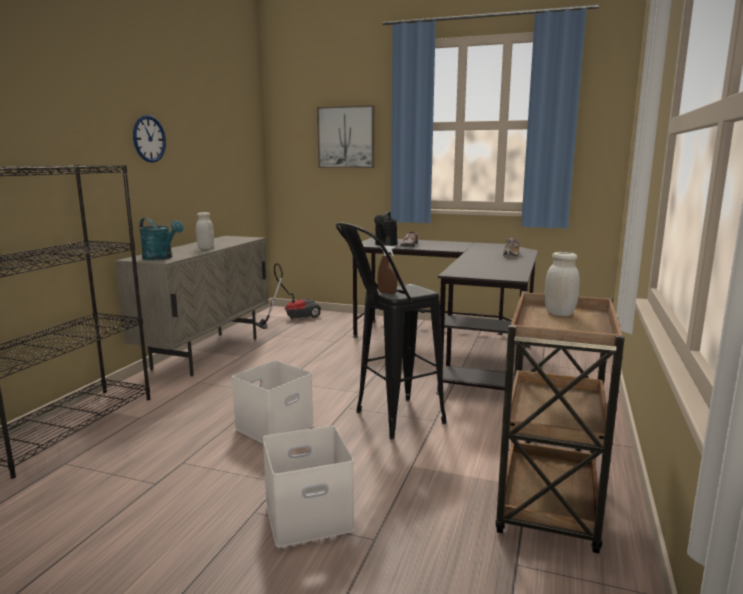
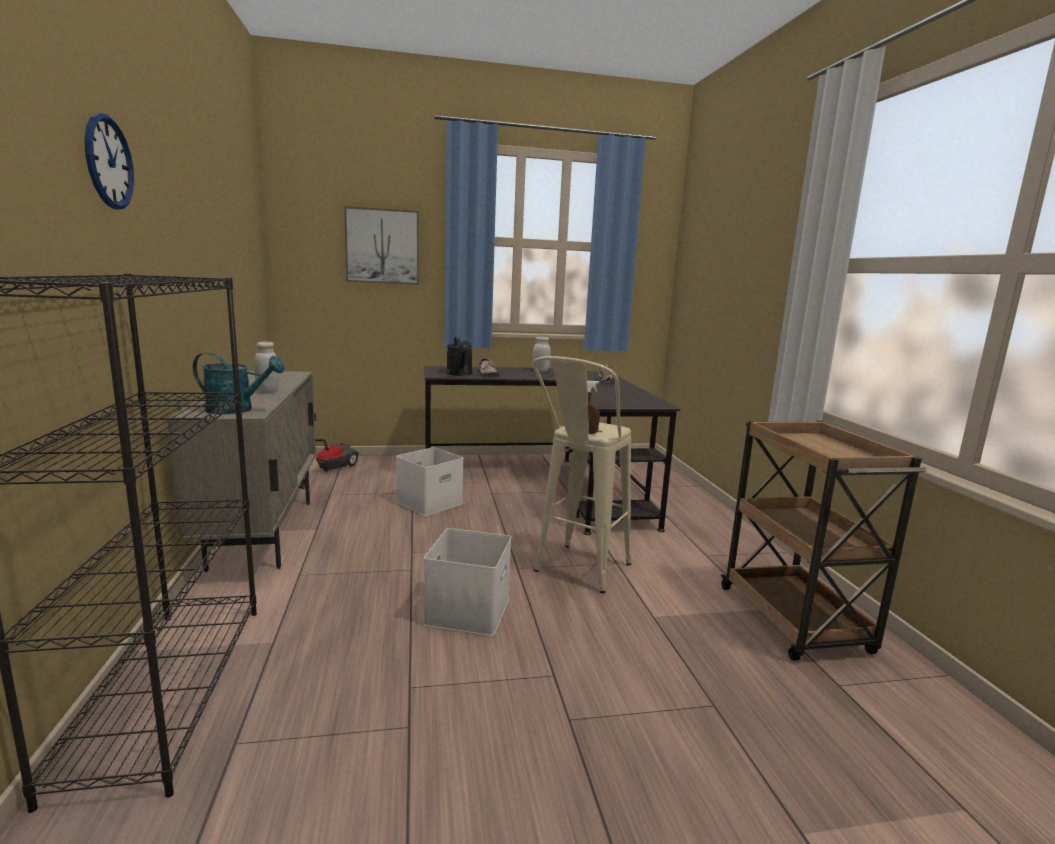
camera: 30 degrees left, 0 degrees up
wall clock [133,115,166,163] -> wall clock moved to [84,113,134,210]
white storage box [263,426,354,547] -> white storage box moved to [396,447,464,516]
black stool [336,222,447,439] -> beige stool [533,356,631,594]
white jar [544,252,580,316] -> white jar moved to [532,337,551,372]

